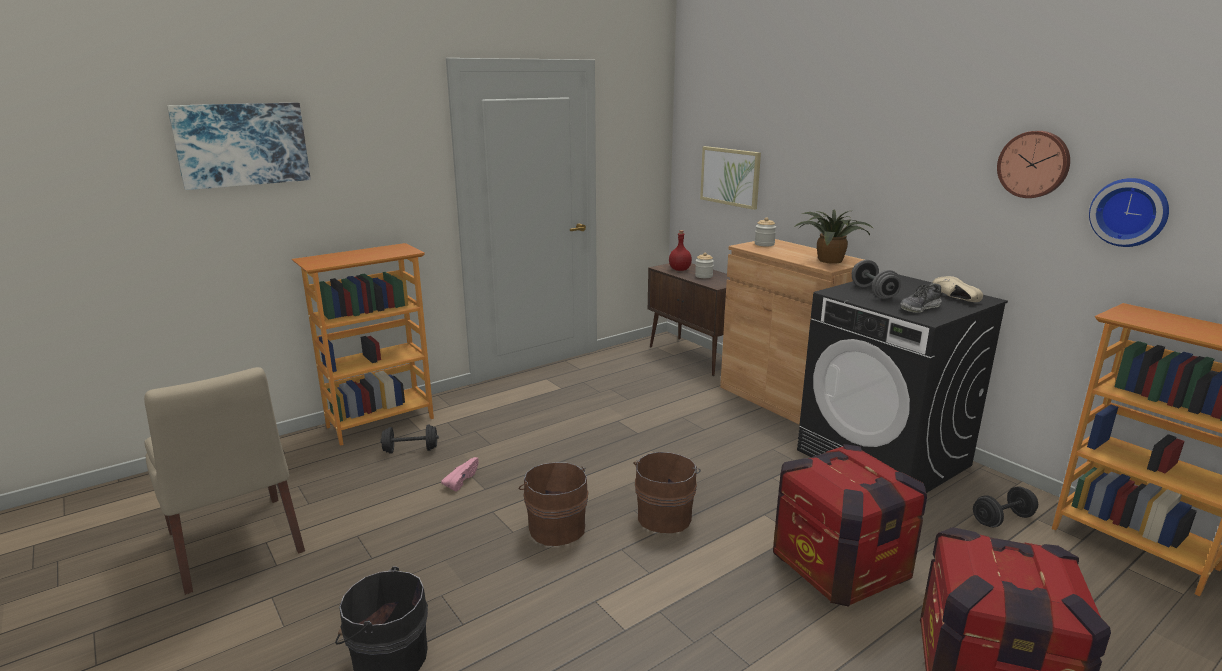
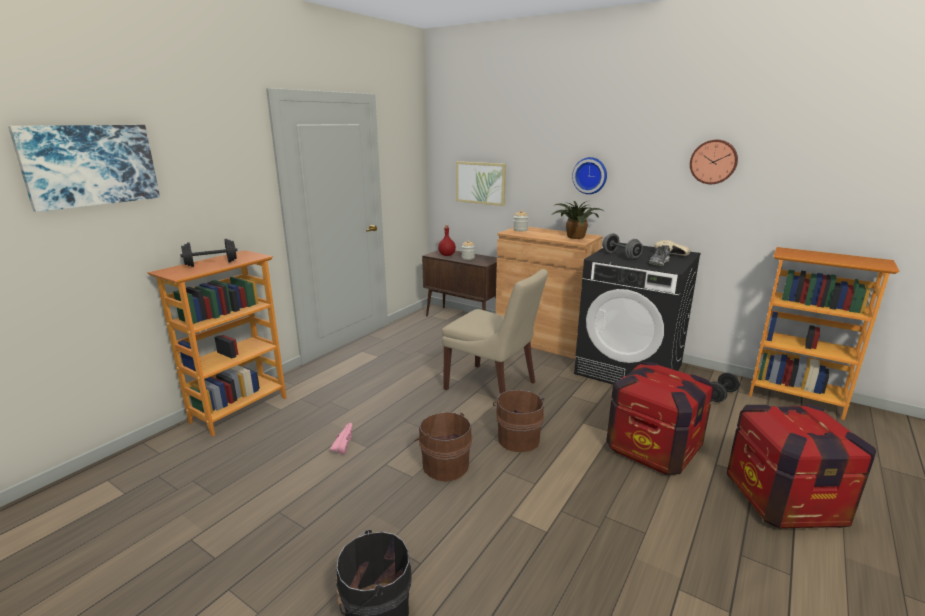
camera: 20 degrees left, 0 degrees up
beige chair [144,367,305,595] -> beige chair moved to [442,269,548,394]
black dumbbell [380,425,439,454] -> black dumbbell moved to [180,239,238,267]
wall clock [1089,178,1169,247] -> wall clock moved to [572,157,607,194]

